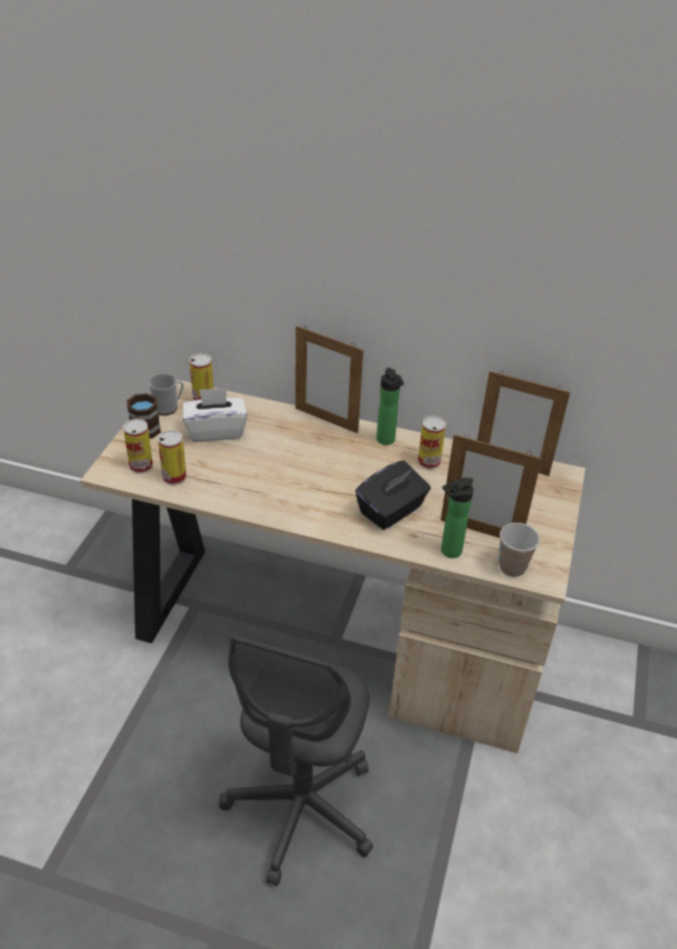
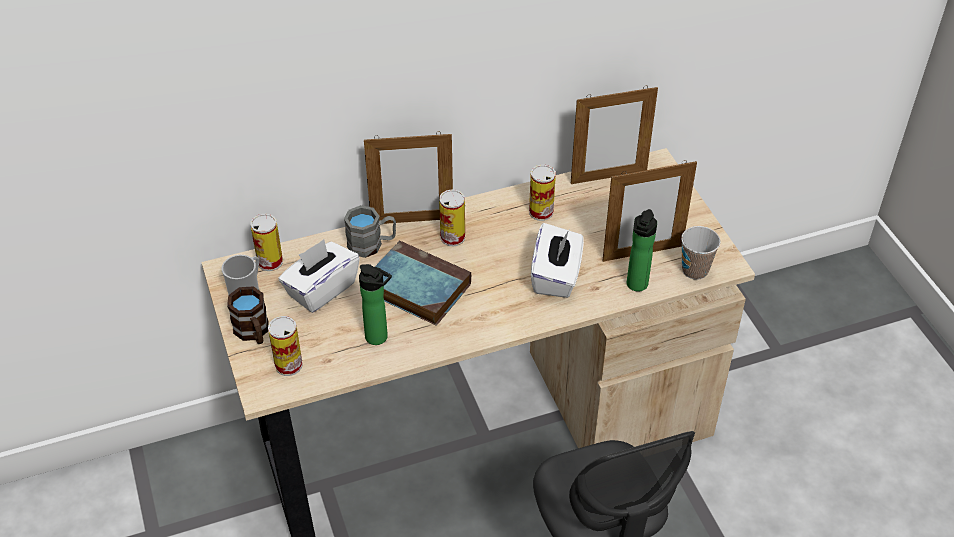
camera: 35 degrees left, 5 degrees up
can [158,430,186,485] -> can moved to [439,190,465,246]
black tissue box [355,461,431,530] -> white tissue box [531,223,584,298]
bottle [376,368,404,445] -> bottle moved to [359,264,392,345]
none -> grey mug [344,205,396,258]
none -> book [375,240,471,326]

